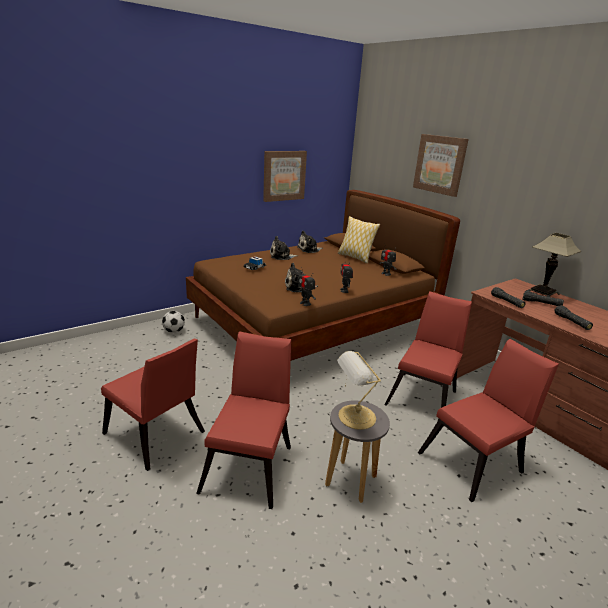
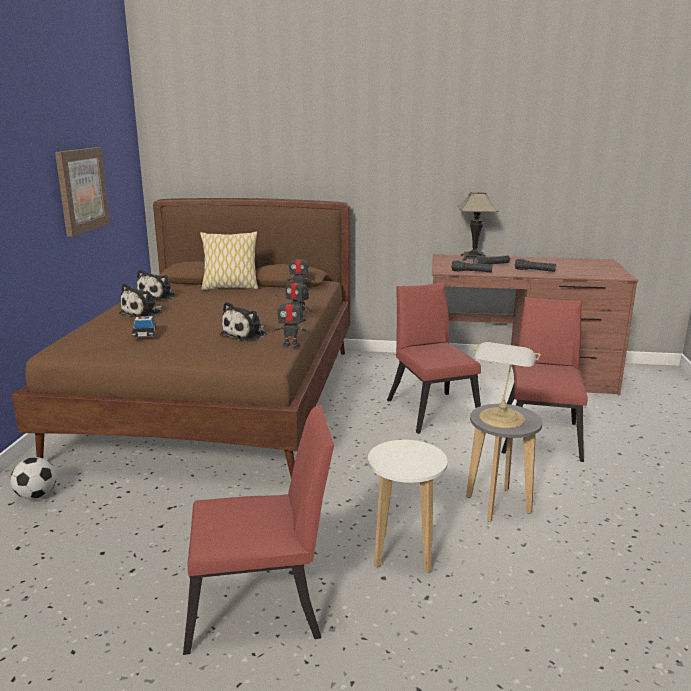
camera: 45 degrees left, 5 degrees down
red chair [196,331,291,509] -> white stool [368,440,448,573]
picture [413,134,469,197] -> none

